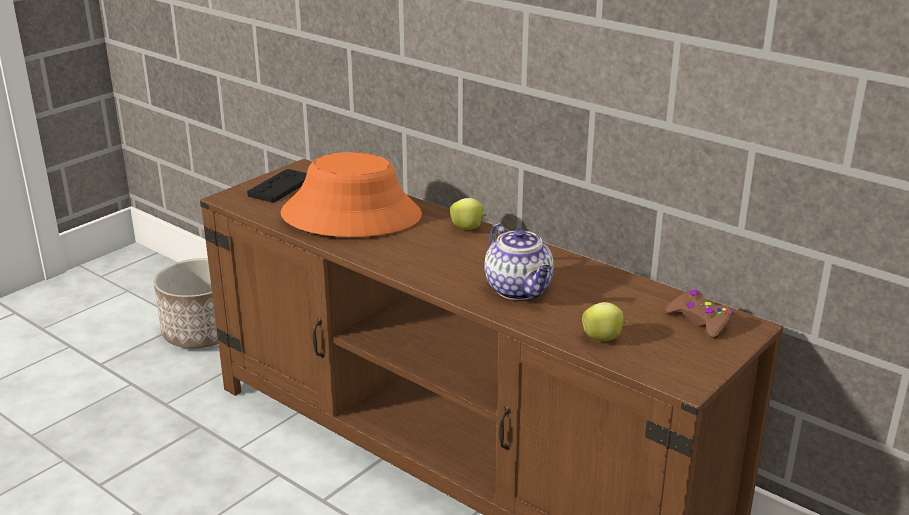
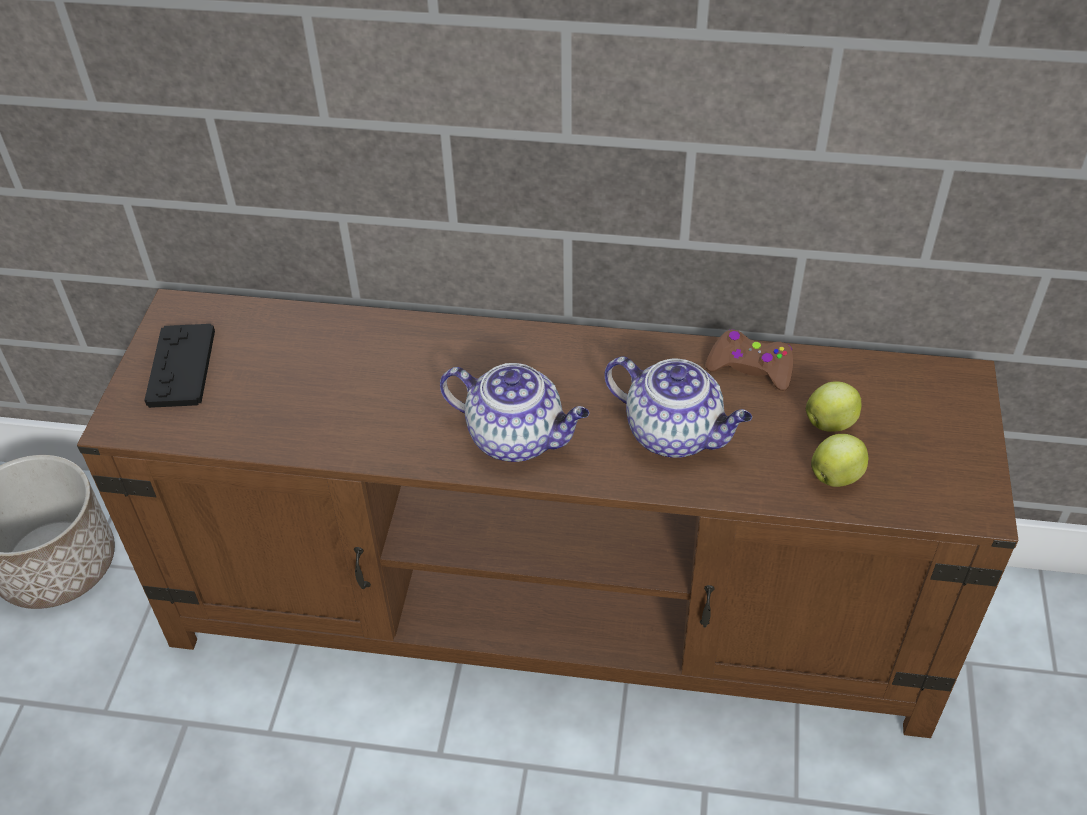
camera: 30 degrees left, 20 degrees up
orange hat [281,152,422,237] -> none
apple [450,198,487,230] -> apple moved to [806,381,862,432]
brown game controller [665,290,734,339] -> brown game controller moved to [706,330,793,391]
none -> teapot [440,363,589,462]

